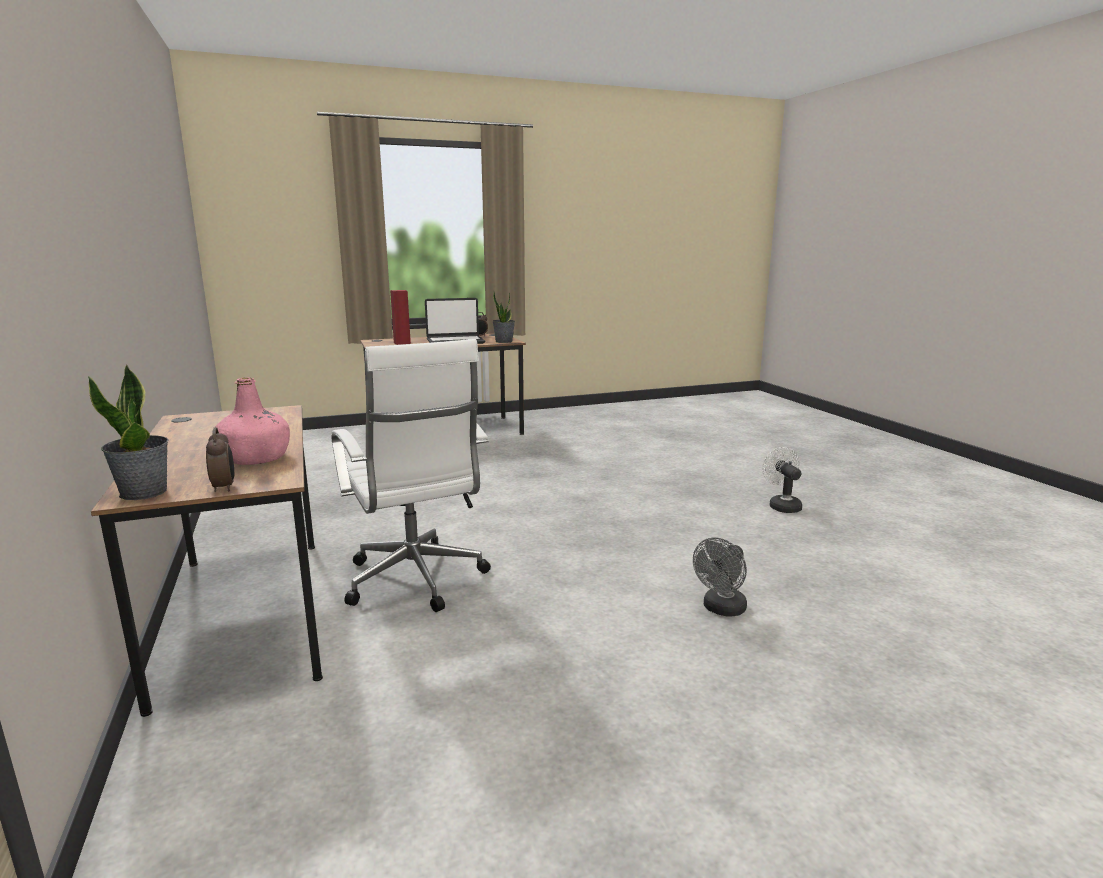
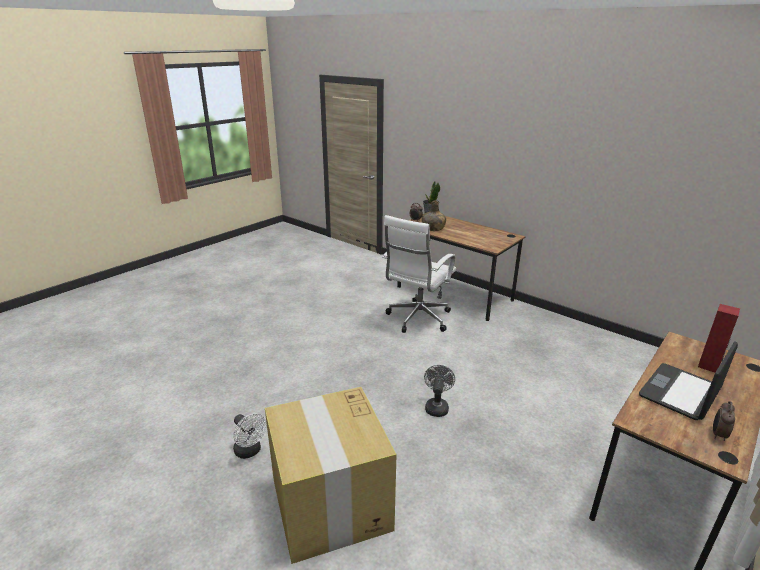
camera: 150 degrees right, 10 degrees up
pink bottle [215,377,290,465] -> green bottle [422,200,446,231]
white office chair [331,339,491,612] -> white office chair turned 90 degrees counterclockwise [382,215,456,333]
potted plant [492,290,515,343] -> none
grey fan [693,538,747,617] -> grey fan moved to [424,365,455,417]
none -> cardboard box [265,387,397,564]

